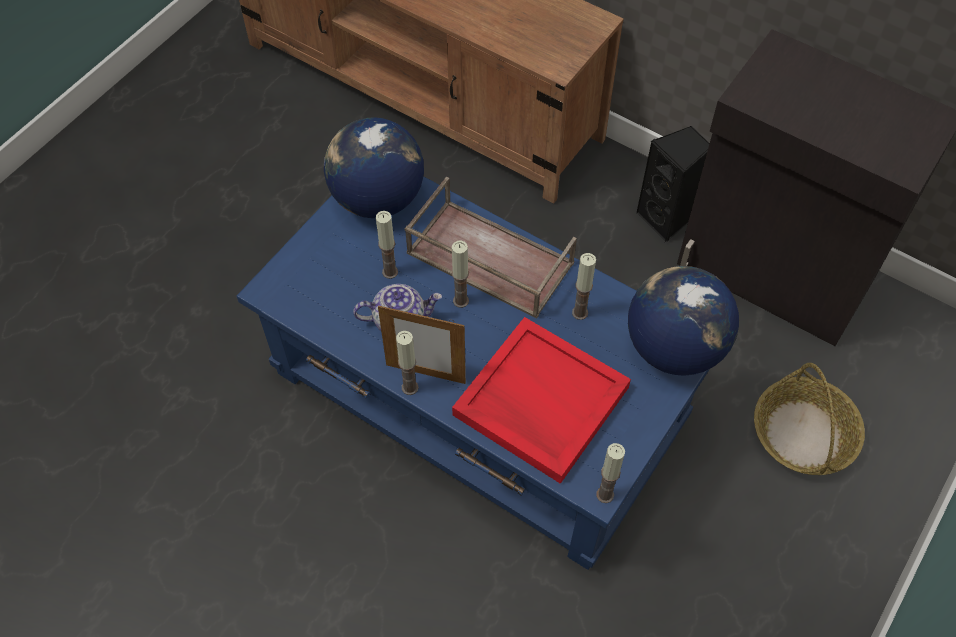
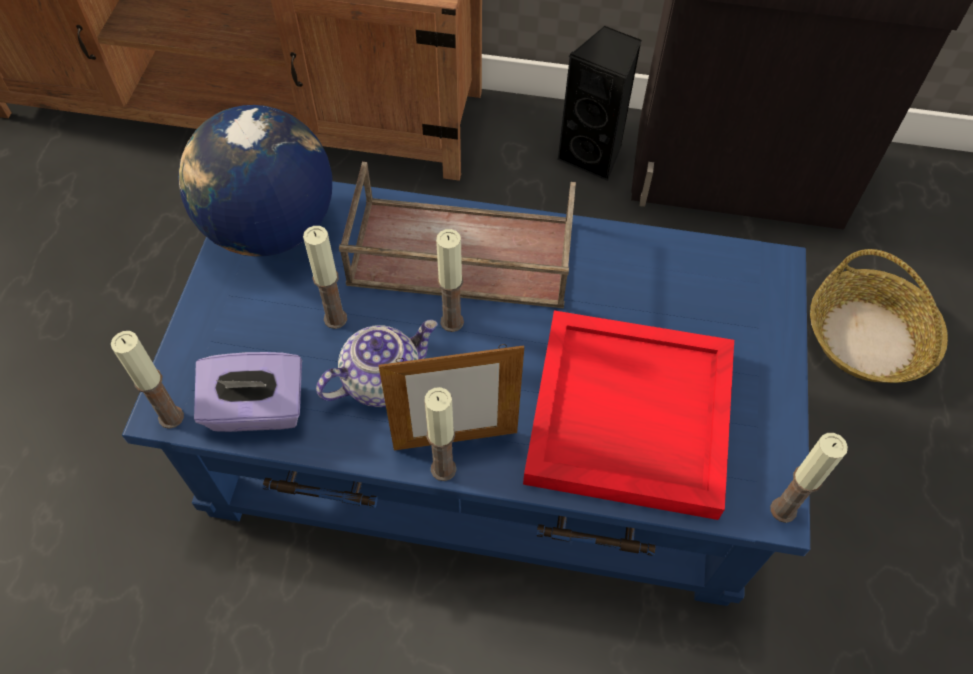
camera: 25 degrees left, 0 degrees up
candle [572,253,596,320] -> candle moved to [111,331,184,429]
globe [628,266,739,376] -> none
none -> purple tissue box [194,352,302,432]

